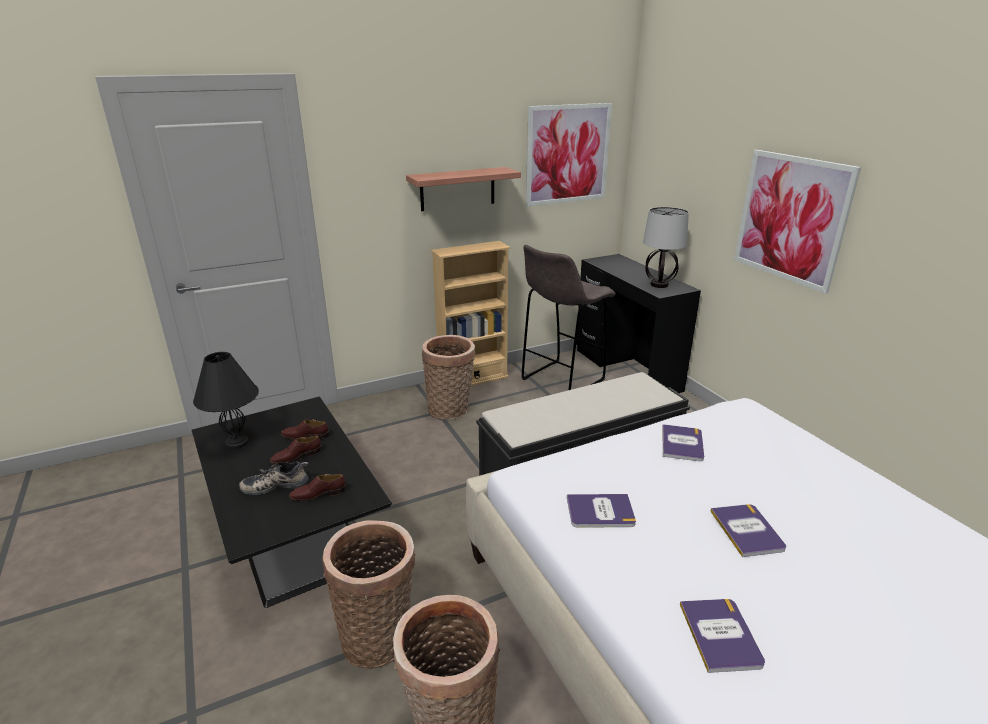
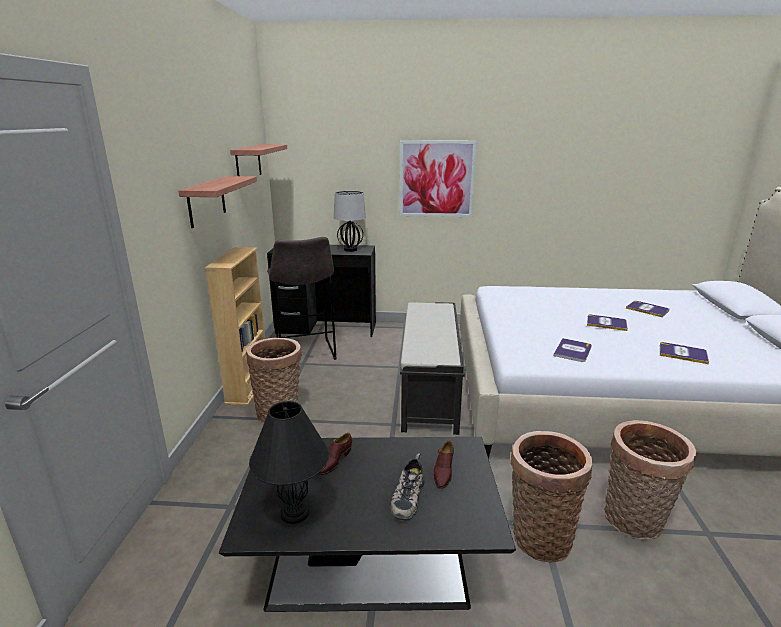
camera: 60 degrees left, 5 degrees down
brown shoe [270,435,321,464] -> none
picture [526,103,612,206] -> shelf [230,144,287,176]
book [662,424,704,461] -> book moved to [626,301,669,317]

